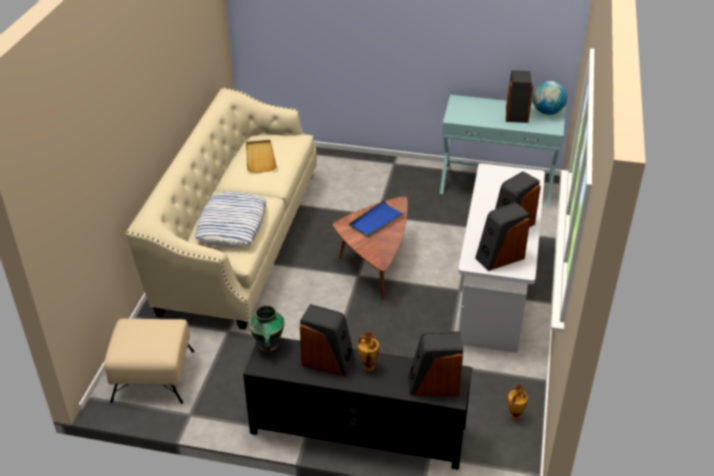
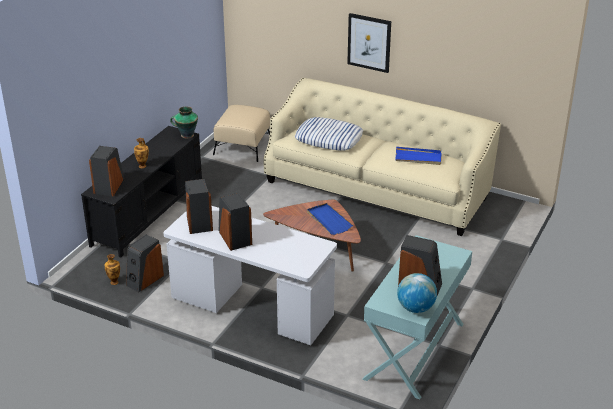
camera: 105 degrees right, 5 degrees down
beige tray [246,140,277,173] -> blue tray [395,147,441,165]
speaker [300,304,355,377] -> speaker moved to [126,234,164,292]
none -> picture [347,13,391,73]

